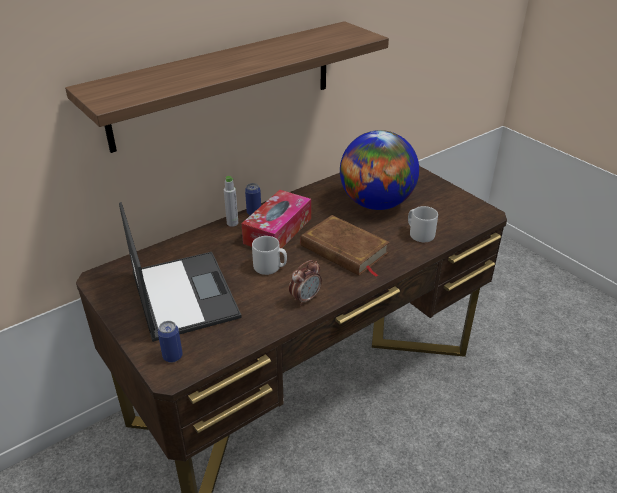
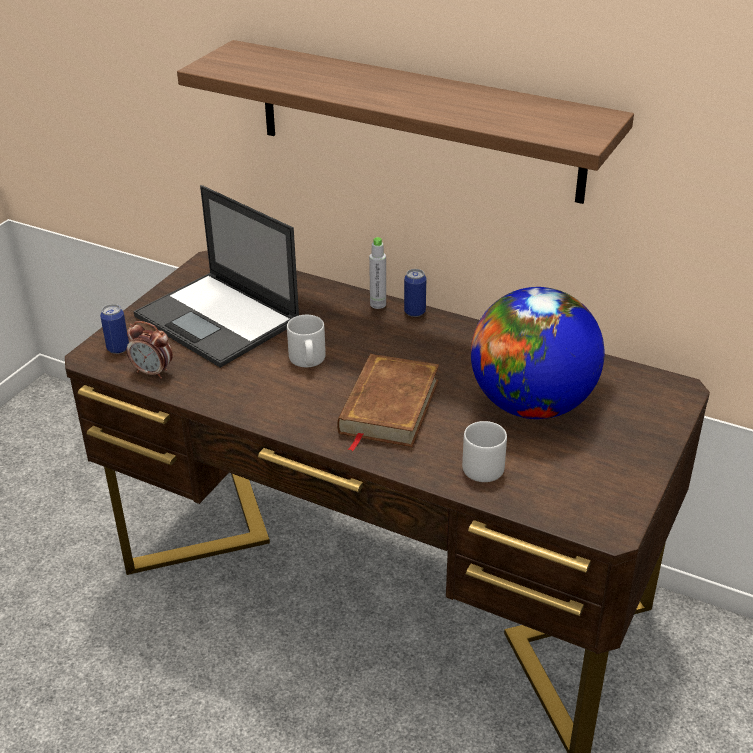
camera: 65 degrees right, 0 degrees up
laptop [119,202,242,342] -> laptop turned 90 degrees clockwise [133,185,299,368]
tissue box [241,190,311,248] -> none
alarm clock [289,260,322,306] -> alarm clock moved to [126,321,173,379]

